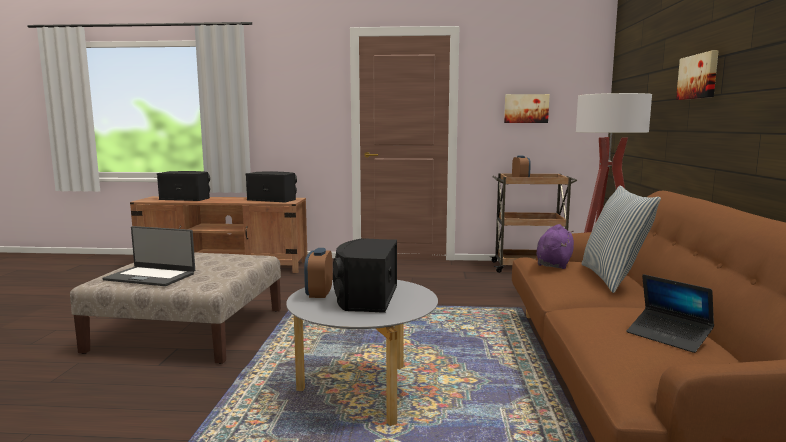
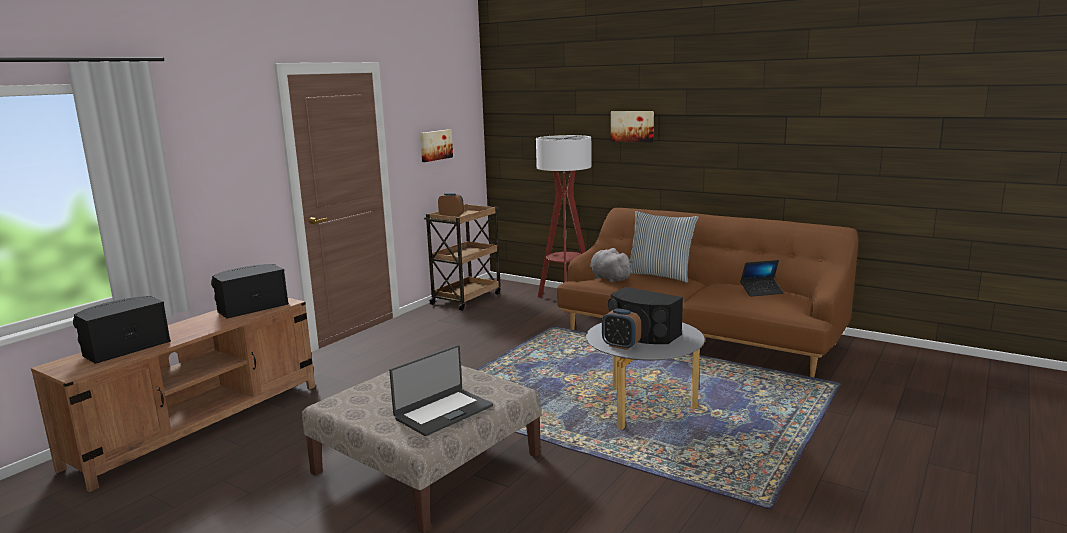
camera: 60 degrees left, 5 degrees up
purple plush toy [536,224,574,269] -> grey plush toy [590,248,633,283]

